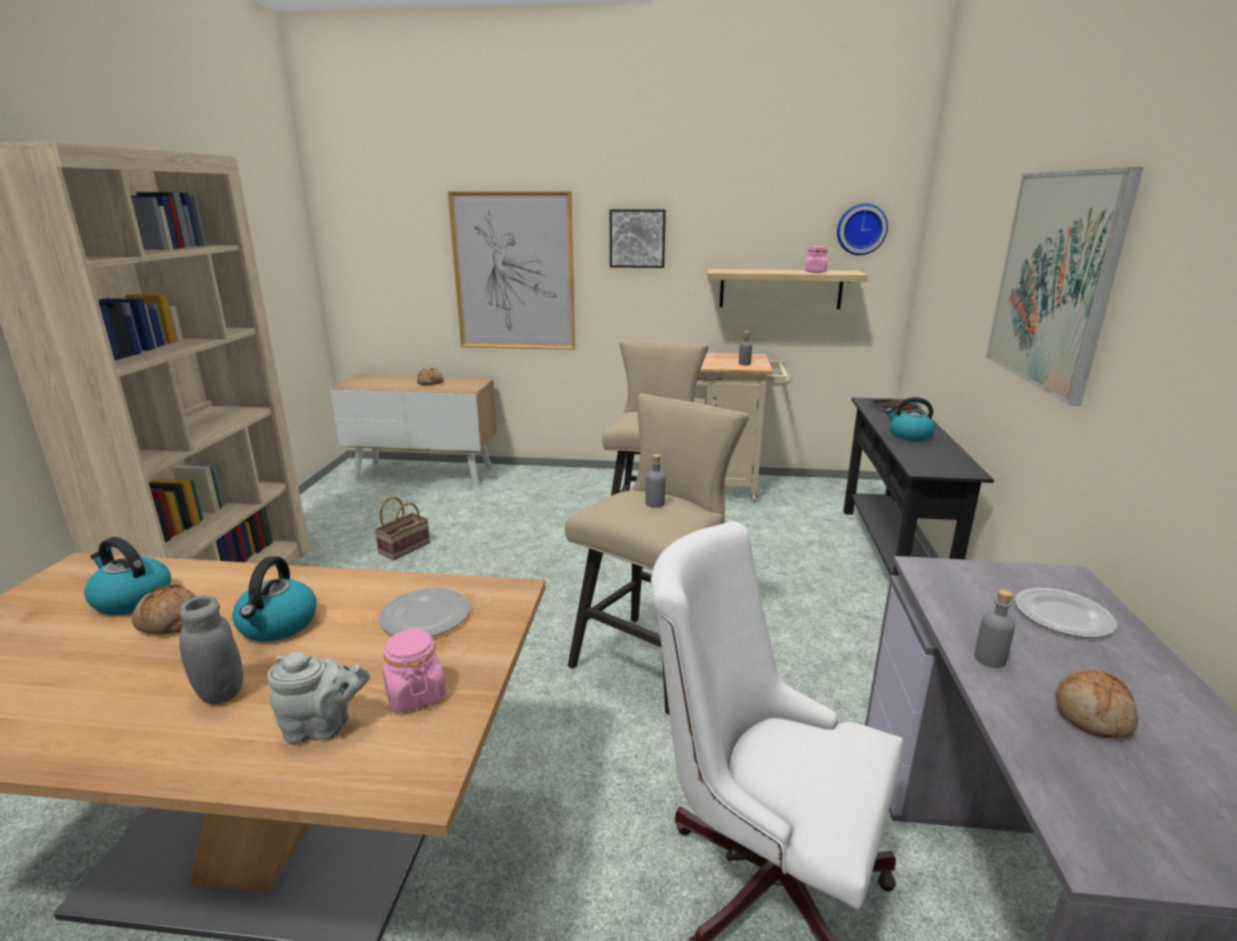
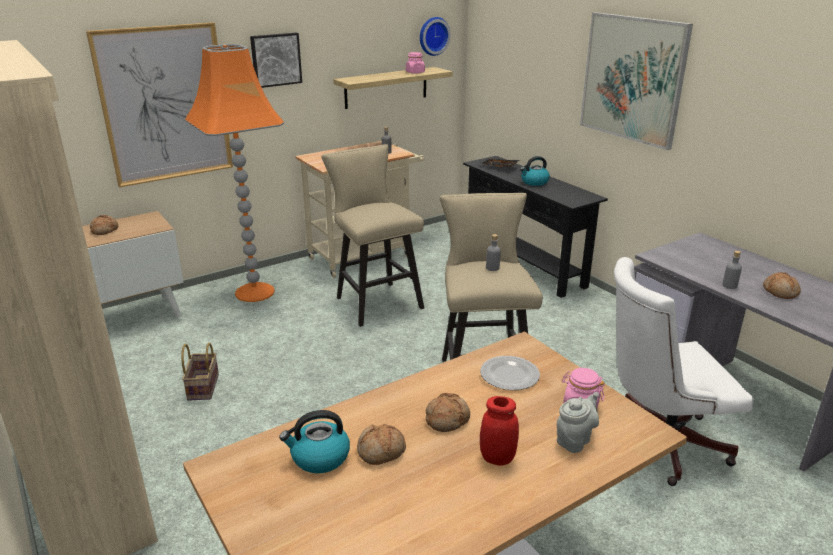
camera: 40 degrees left, 5 degrees up
grey jar [179,595,243,705] -> red jar [480,396,519,466]
kettle [232,556,317,642] -> bread [426,393,470,432]
plate [1015,588,1117,638] -> none
none -> orange floor lamp [185,44,284,302]

